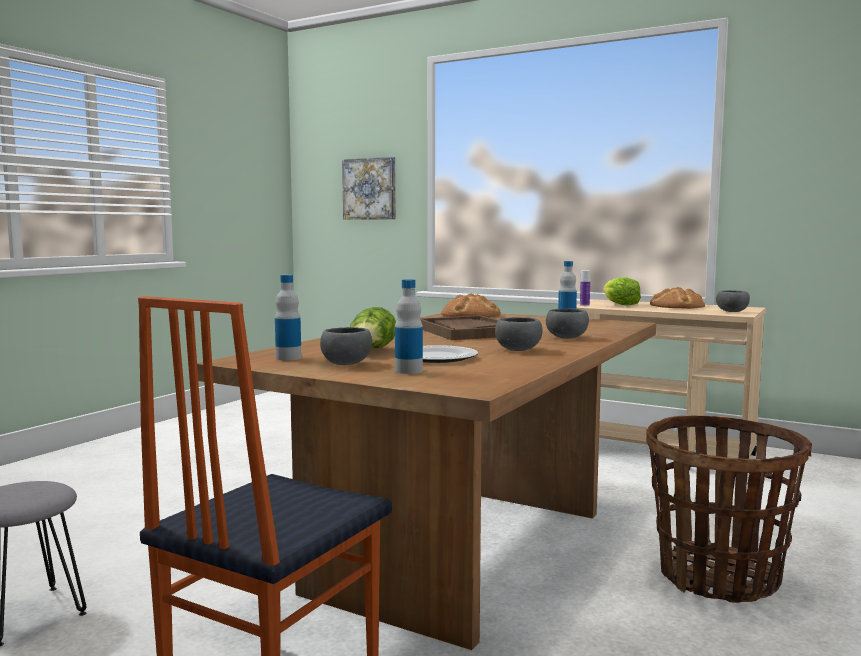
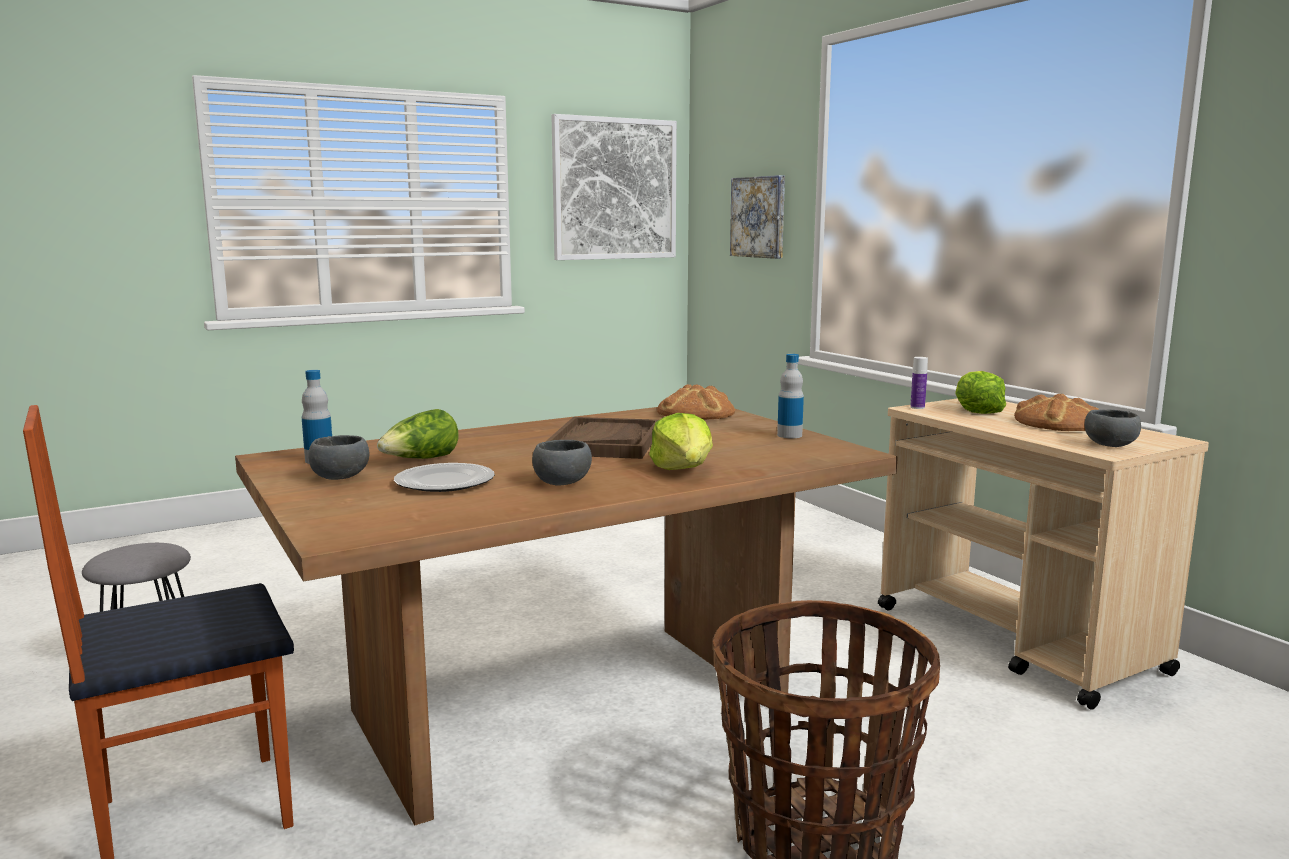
camera: 30 degrees right, 5 degrees up
bottle [395,279,423,374] -> none
grey bowl [546,308,589,339] -> lettuce [649,413,713,470]
none -> picture [551,114,677,260]

